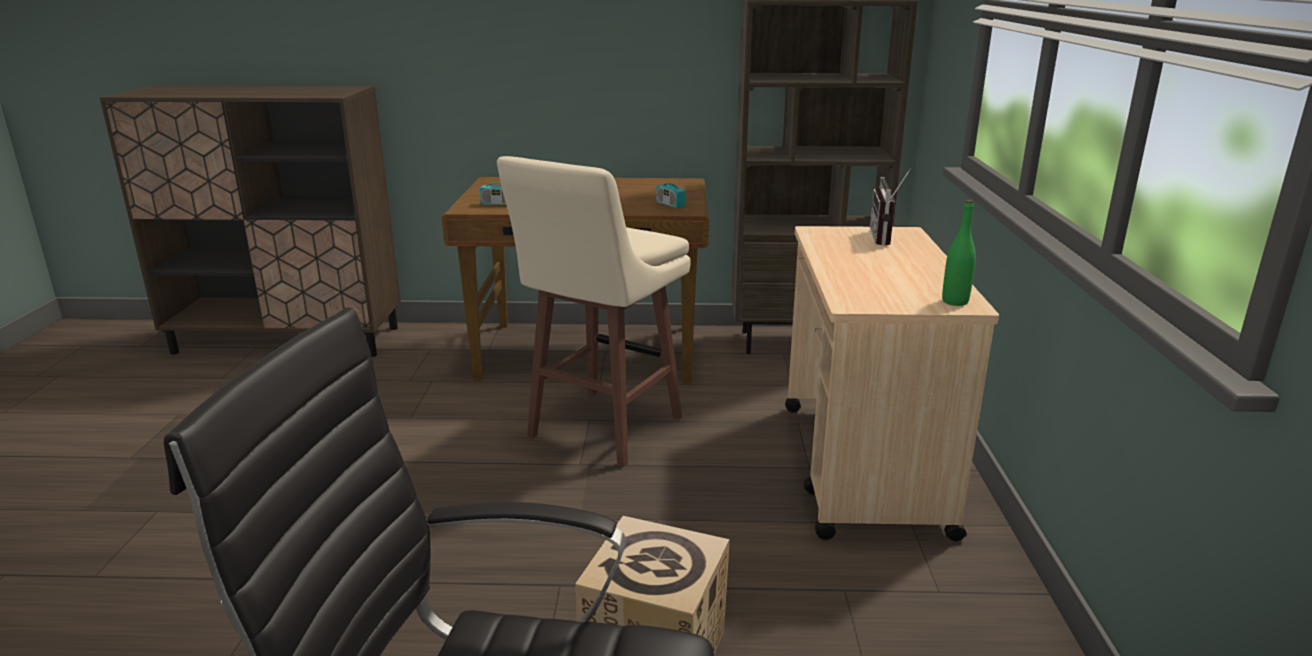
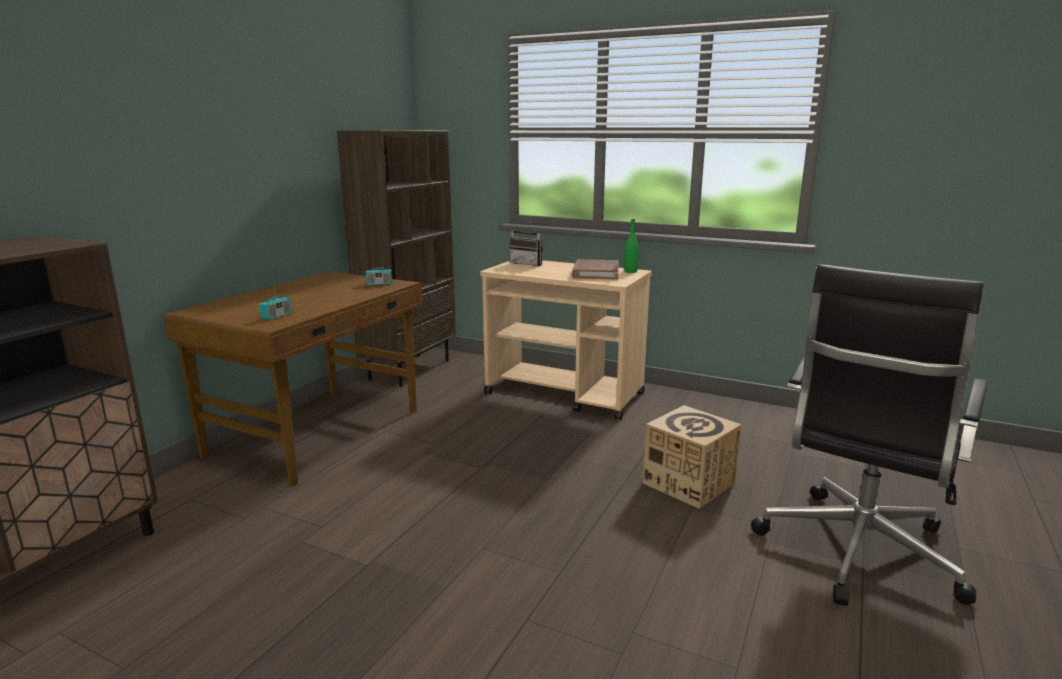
camera: 65 degrees left, 5 degrees down
beige stool [497,156,691,468] -> none
none -> brown book [572,259,619,280]

